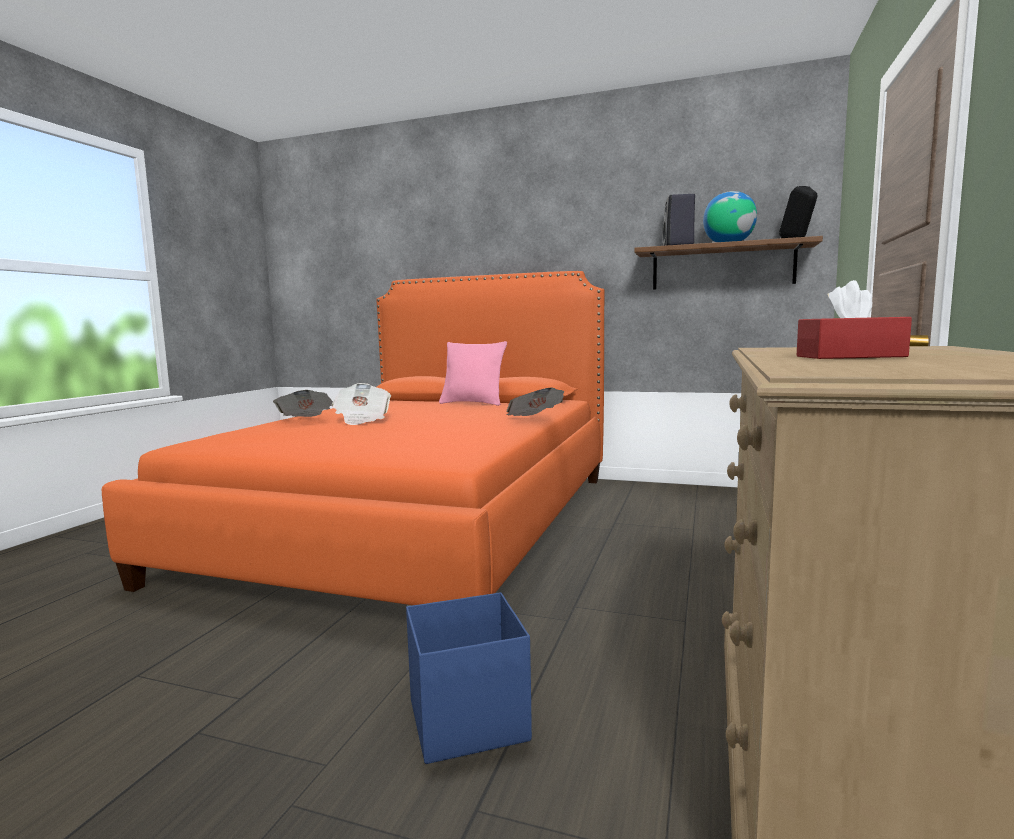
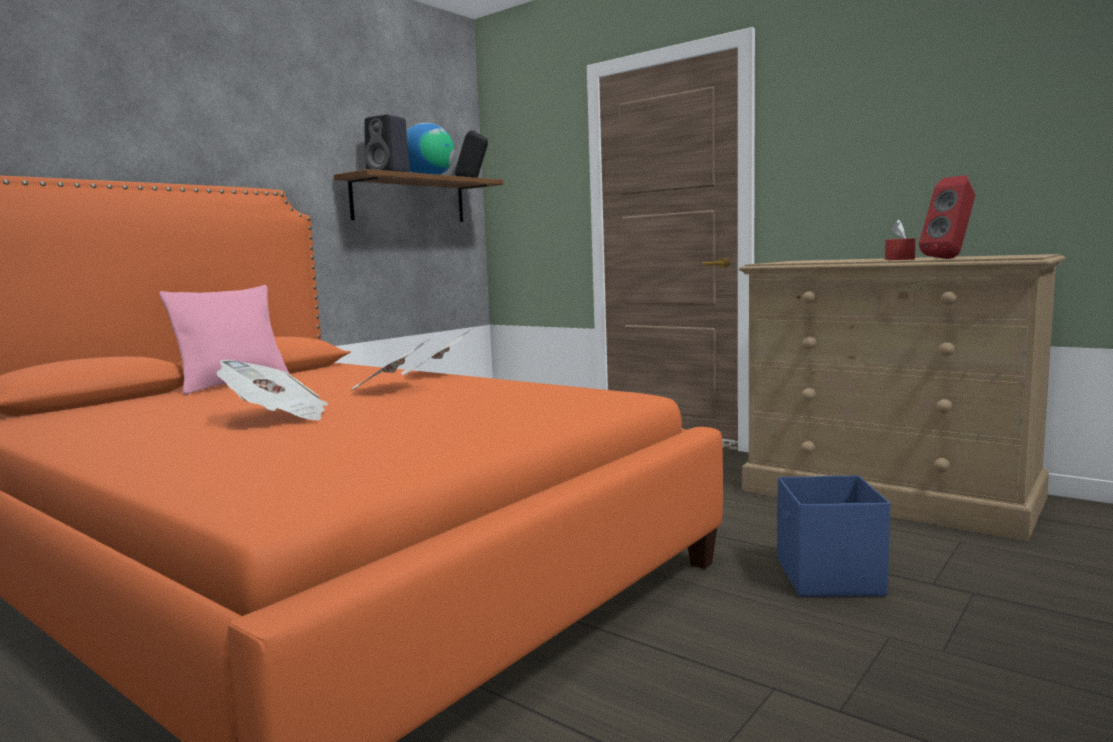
camera: 70 degrees left, 0 degrees up
newspaper [273,390,333,417] -> newspaper moved to [351,339,430,391]
none -> red speaker [919,176,975,259]

